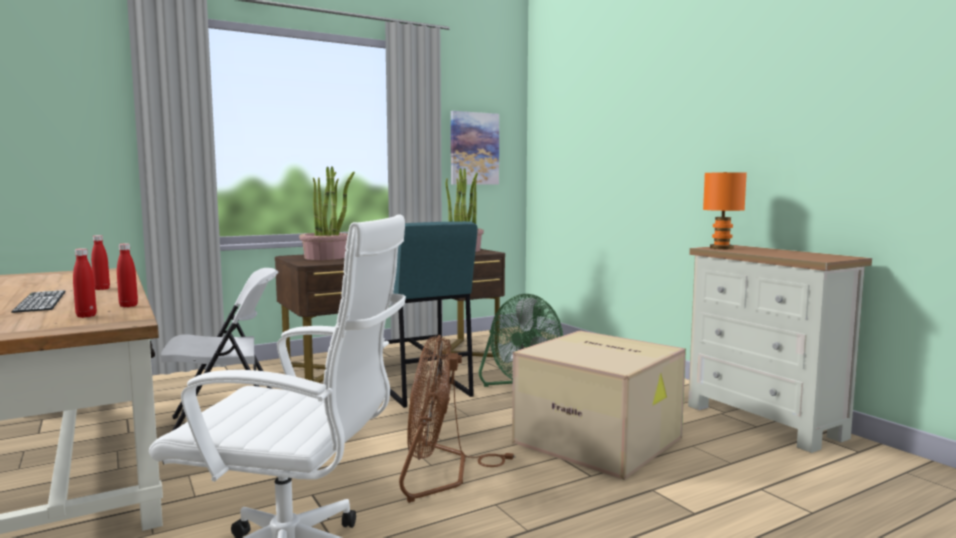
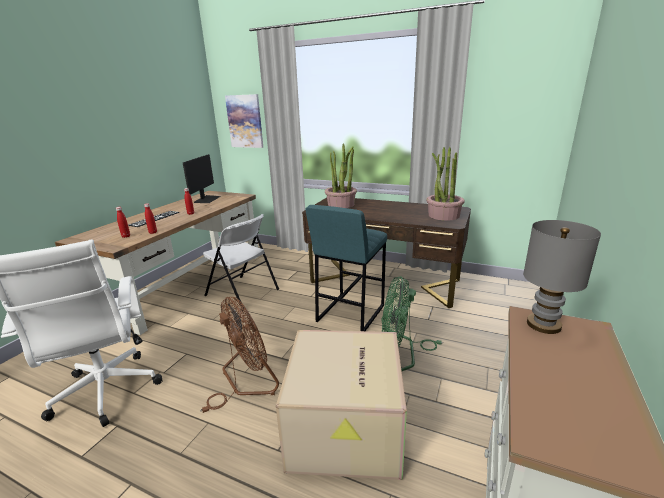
camera: 55 degrees right, 15 degrees up
brown fan [399,335,515,503] -> brown fan turned 90 degrees clockwise [200,297,279,413]
picture [451,111,499,185] -> picture moved to [225,94,263,148]
orange table lamp [703,172,747,249] -> grey table lamp [523,220,601,334]
none -> monitor [183,154,221,203]

